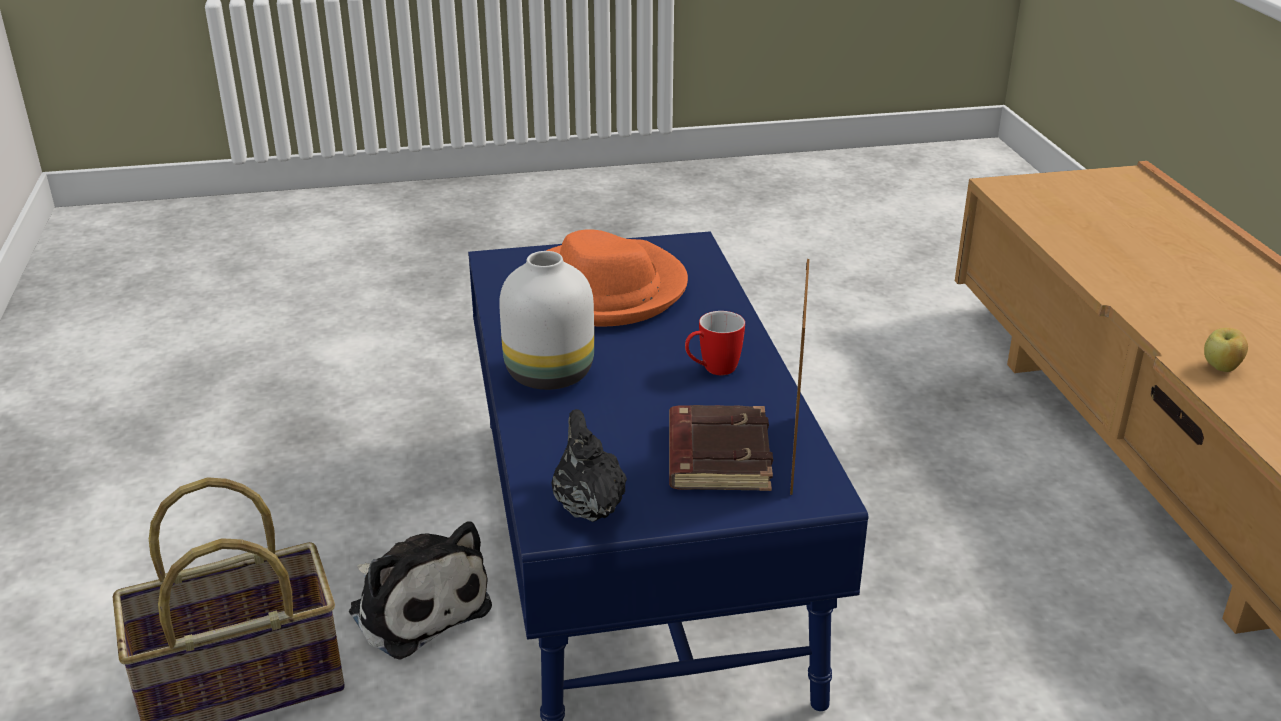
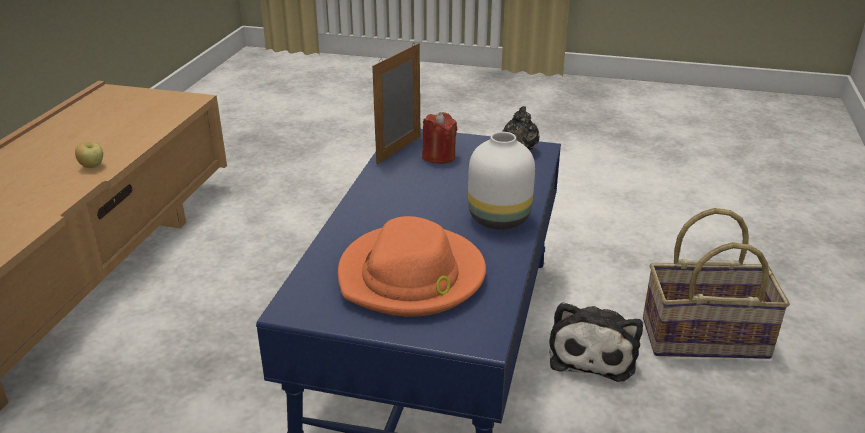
camera: 155 degrees left, 0 degrees up
plush toy [349,521,492,660] -> plush toy turned 150 degrees counterclockwise [549,302,643,382]
brown book [669,405,773,491] -> red candle [422,112,457,164]
mug [685,311,745,375] -> none

